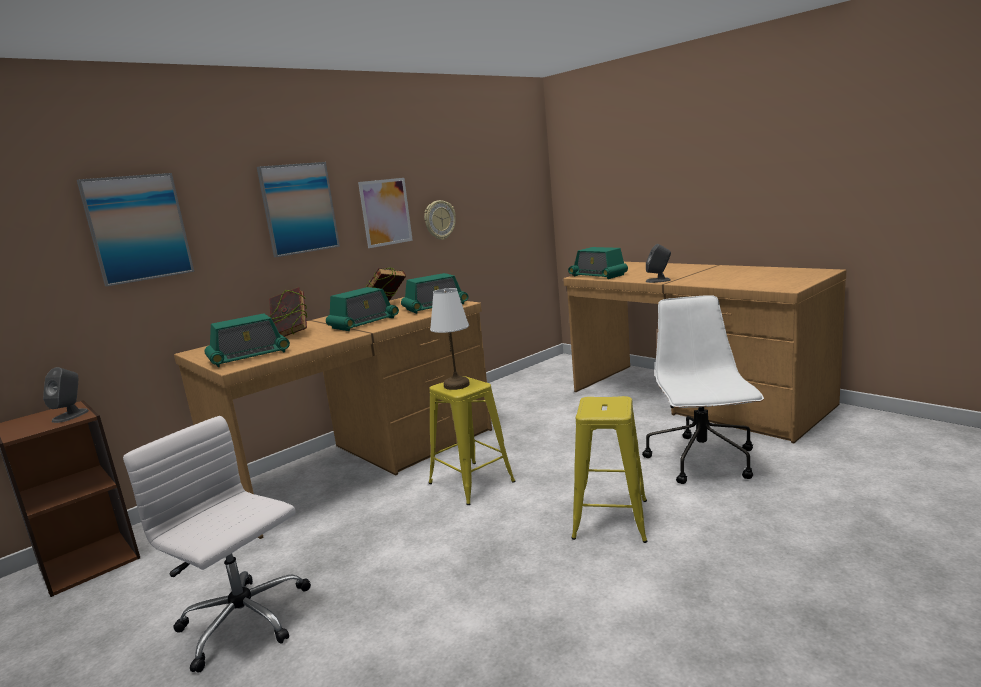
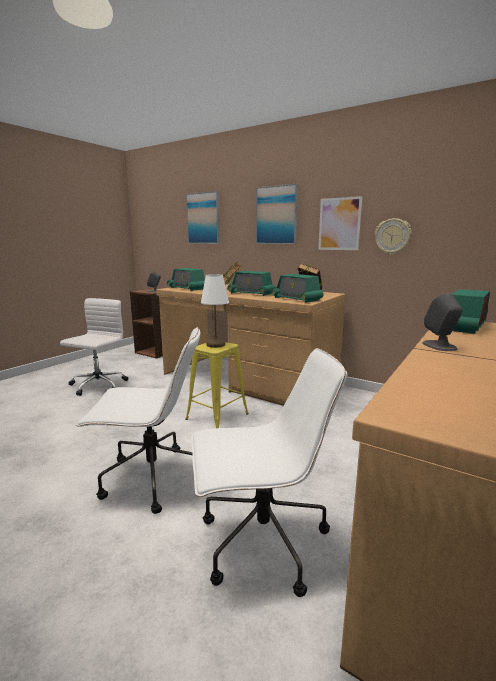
camera: 75 degrees right, 0 degrees up
yellow stool [571,396,648,543] -> white office chair [76,327,200,514]

